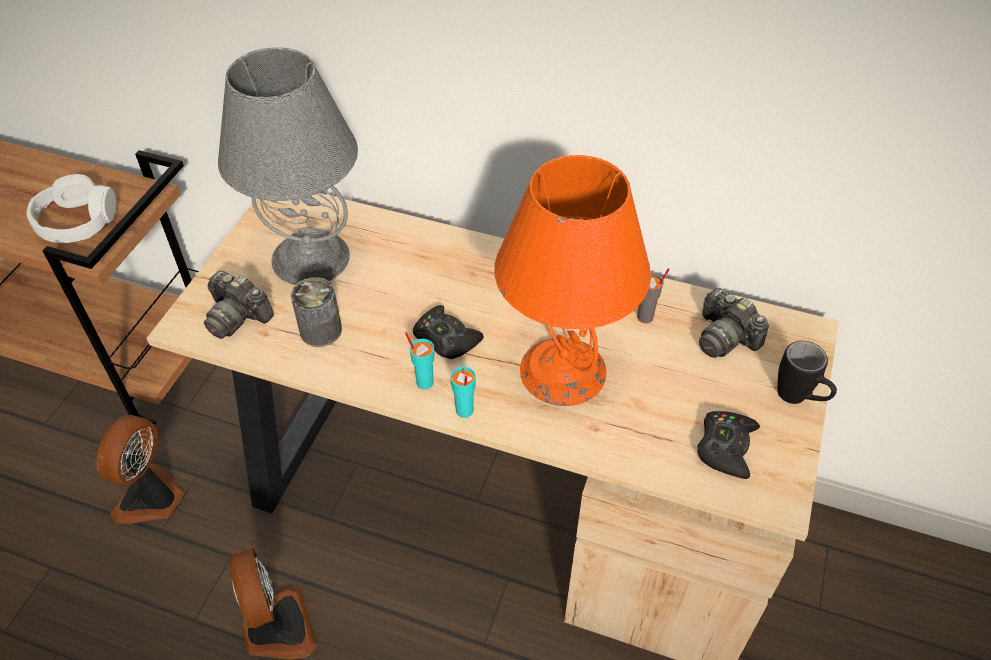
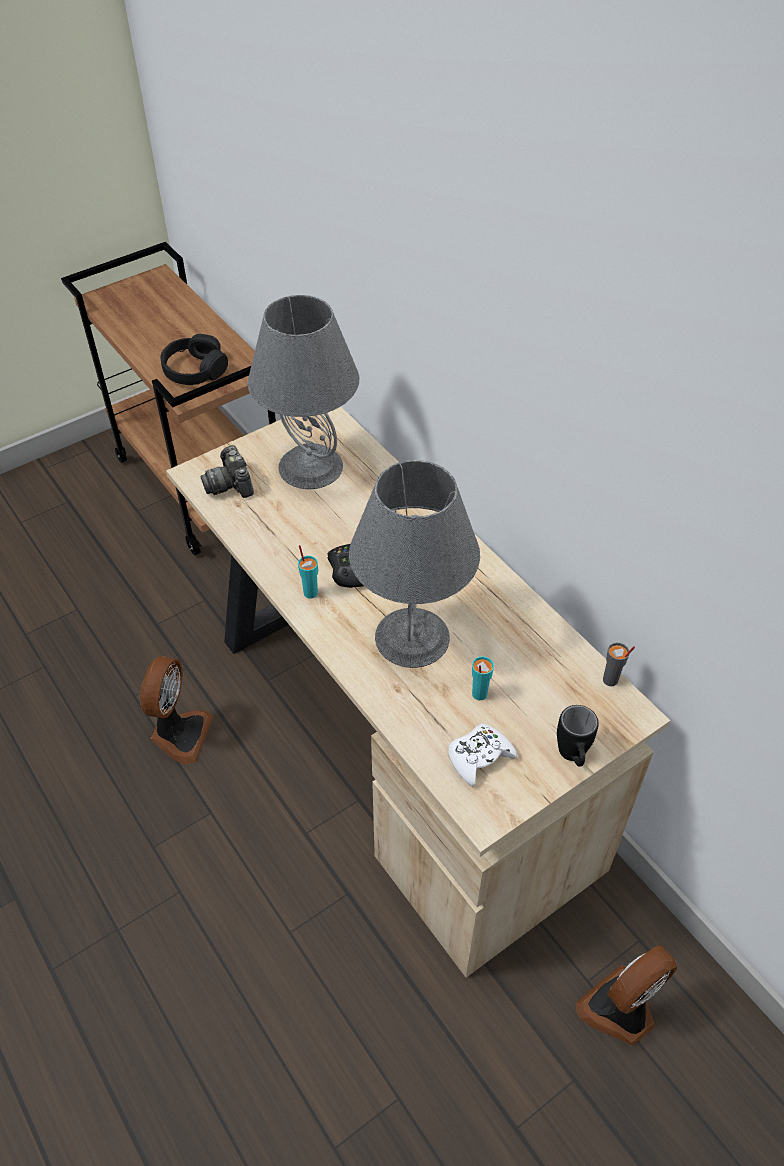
camera: 35 degrees right, 0 degrees up
white headphones [27,174,117,243] -> black headphones [160,334,228,385]
fan [97,415,184,524] -> fan moved to [576,945,677,1045]
can [291,277,342,347] -> none
turquoise cup [450,366,476,418] -> turquoise cup moved to [472,657,494,700]
orange table lamp [494,155,651,406] -> grey table lamp [349,460,480,668]
grey cup [637,268,670,323] -> grey cup moved to [603,643,635,686]
black game controller [697,411,760,479] -> white game controller [448,723,517,787]
camera [699,288,769,358] -> none

